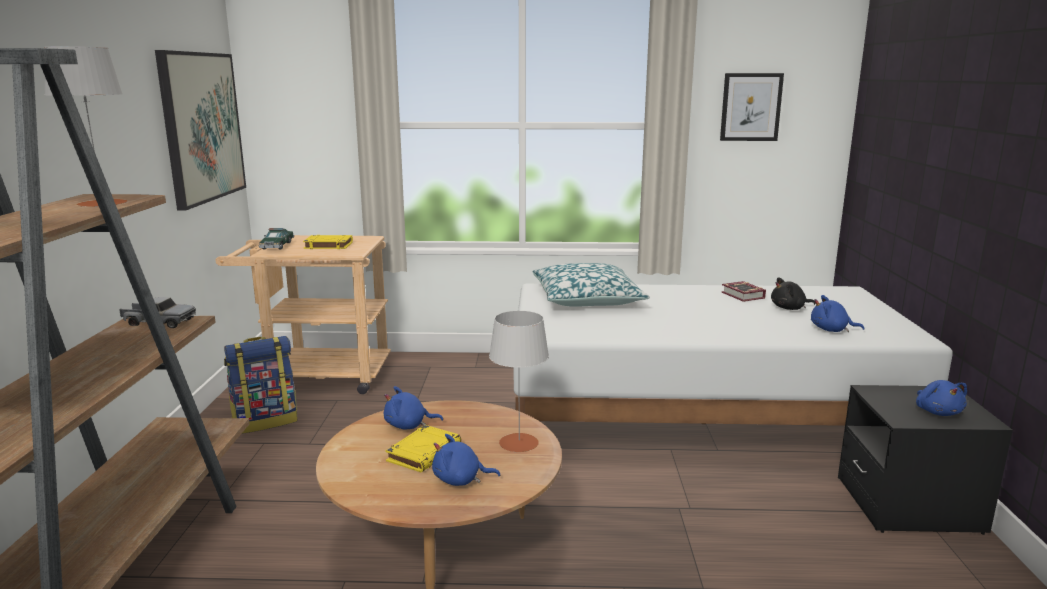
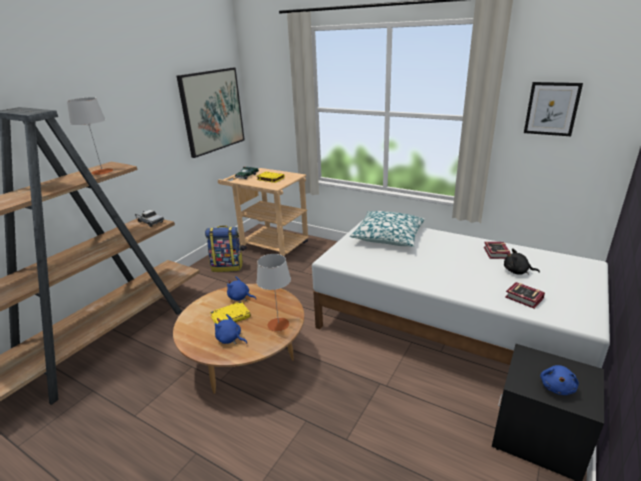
camera: 30 degrees right, 10 degrees up
blue plush toy [811,295,864,332] -> book [505,282,545,309]

